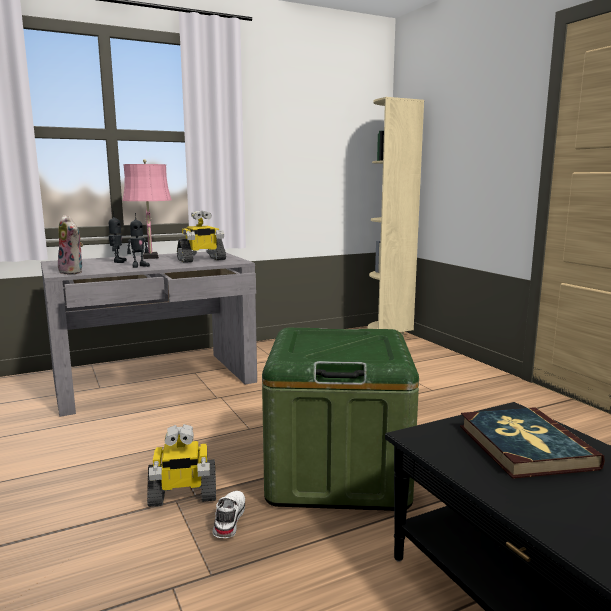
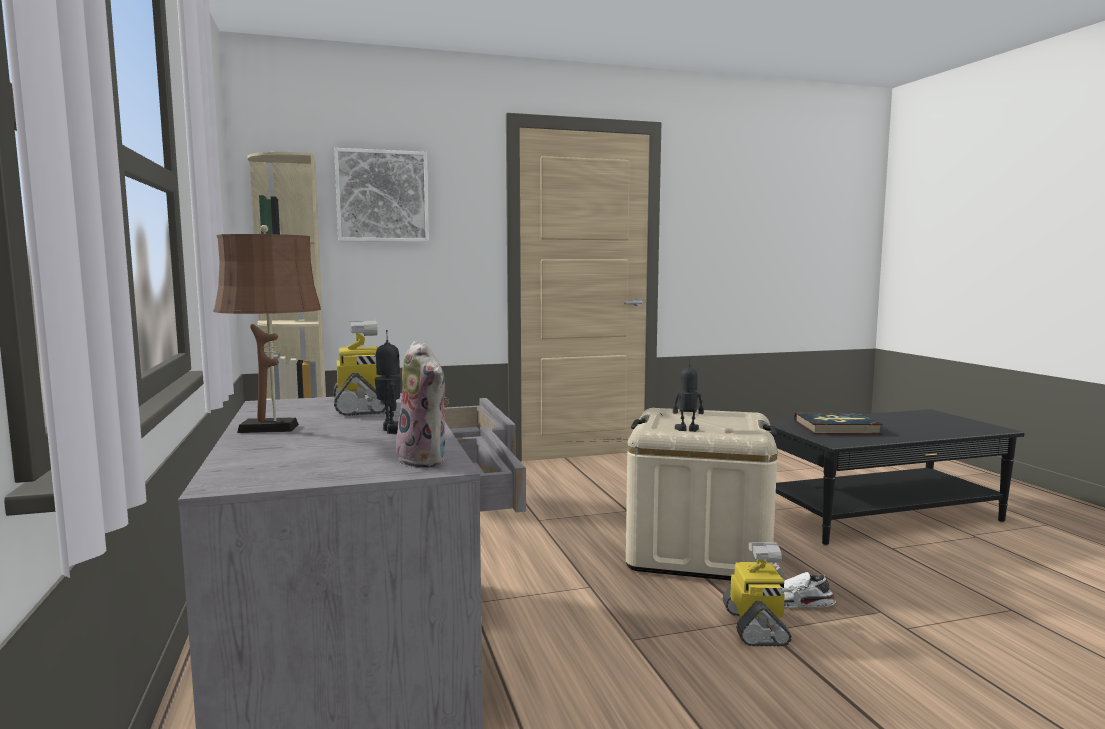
camera: 80 degrees left, 5 degrees down
plush toy [58,215,83,275] -> plush toy turned 90 degrees clockwise [396,341,449,468]
toy robot [108,211,127,263] -> toy robot moved to [673,358,704,432]
pink table lamp [122,159,172,259] -> brown table lamp [213,225,321,433]
green storage box [262,328,419,511] -> beige storage box [626,408,778,581]
none -> picture [334,148,429,242]

